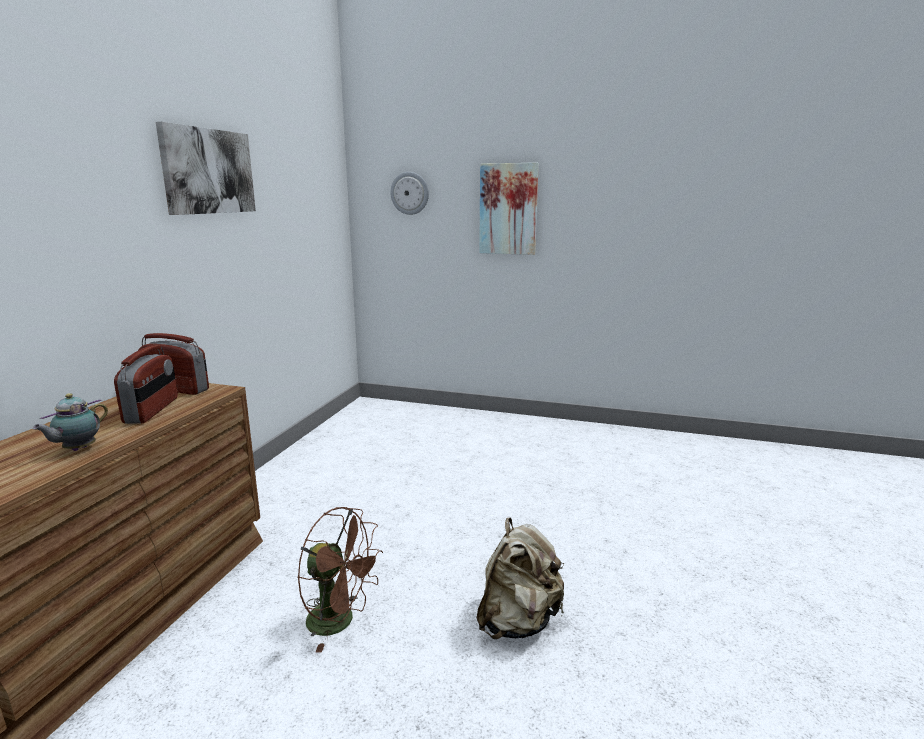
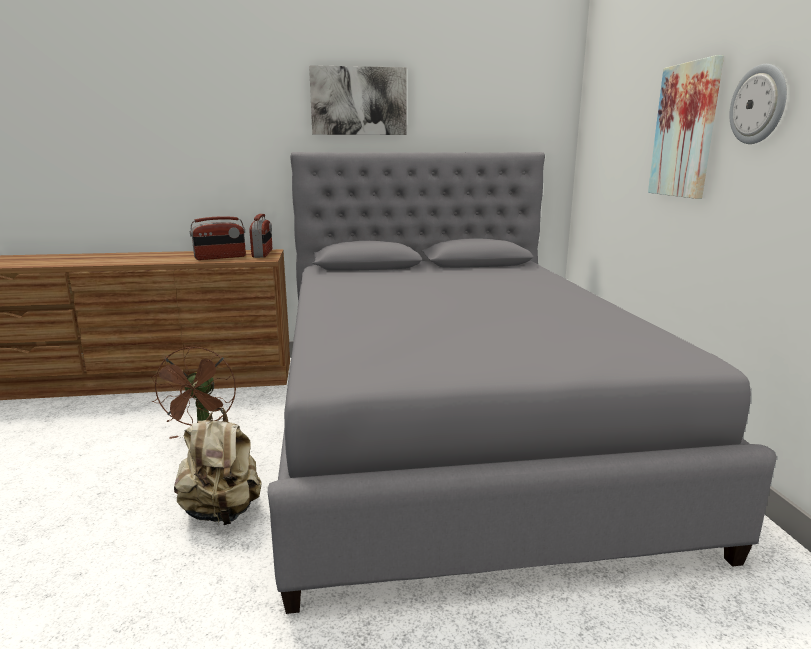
camera: 65 degrees right, 0 degrees up
teapot [33,393,108,451] -> none
wall clock [390,172,429,215] -> wall clock moved to [729,64,787,144]
none -> grey bed [268,152,777,614]

